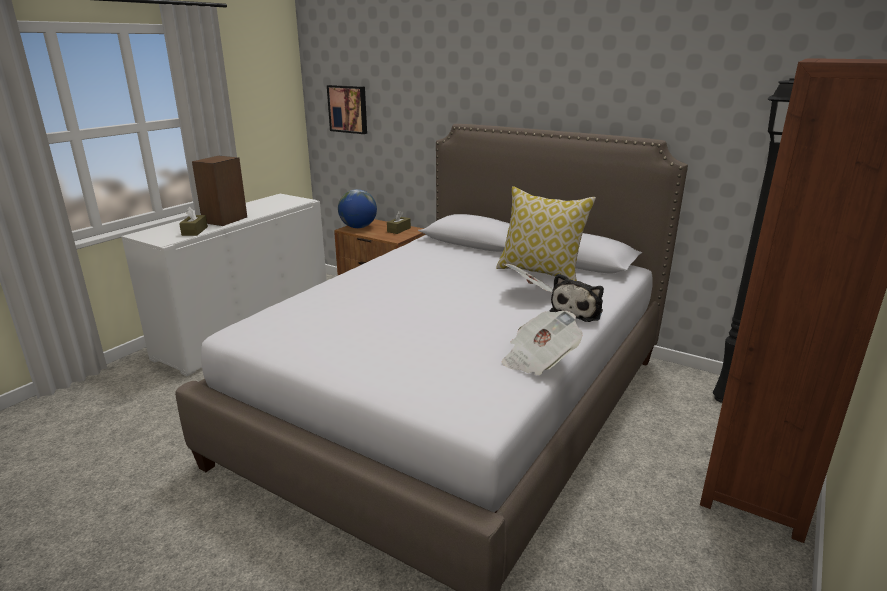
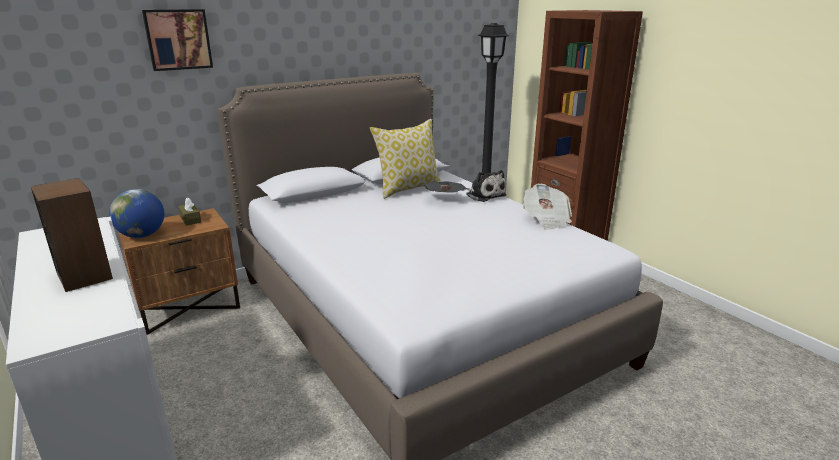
camera: 65 degrees left, 0 degrees up
brown tissue box [179,207,208,236] -> none
picture [327,85,367,134] -> picture moved to [142,9,213,71]

